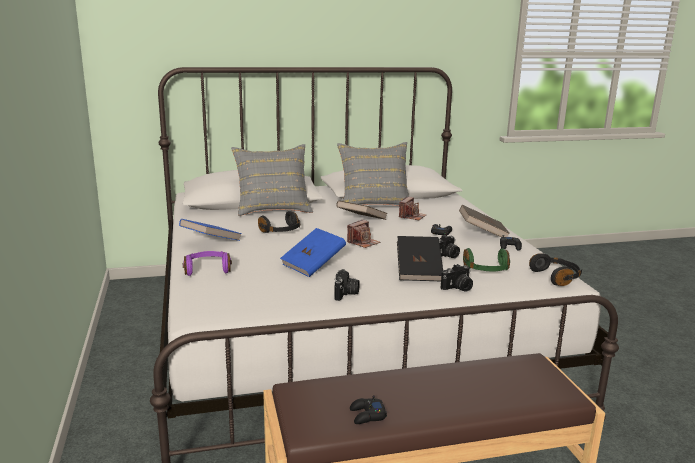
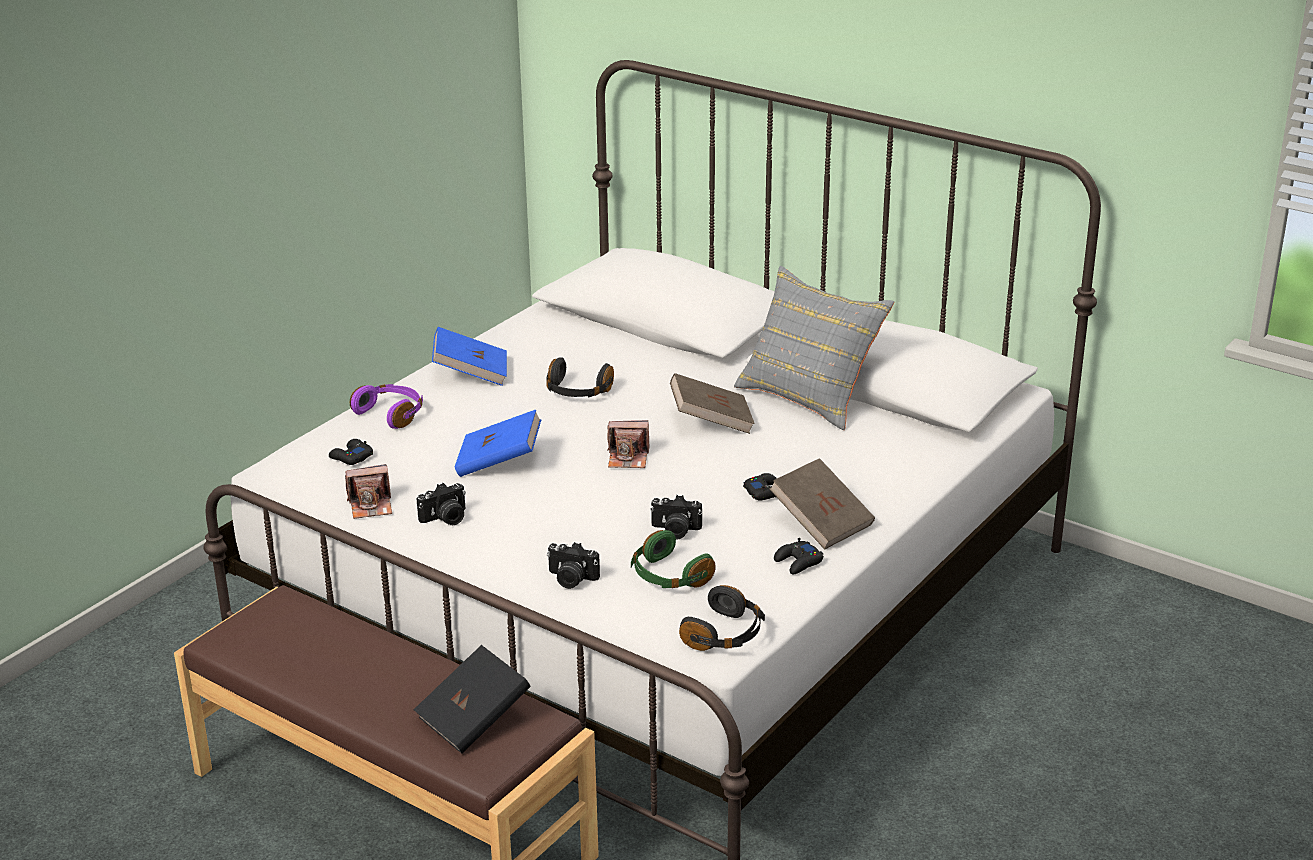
camera: 50 degrees right, 10 degrees up
grey pillow [231,144,313,216] -> none
black game controller [350,396,387,424] -> black game controller moved to [329,439,373,465]
black book [397,236,443,281] -> black book moved to [414,645,531,754]
camera [399,197,426,220] -> camera moved to [345,464,392,519]

